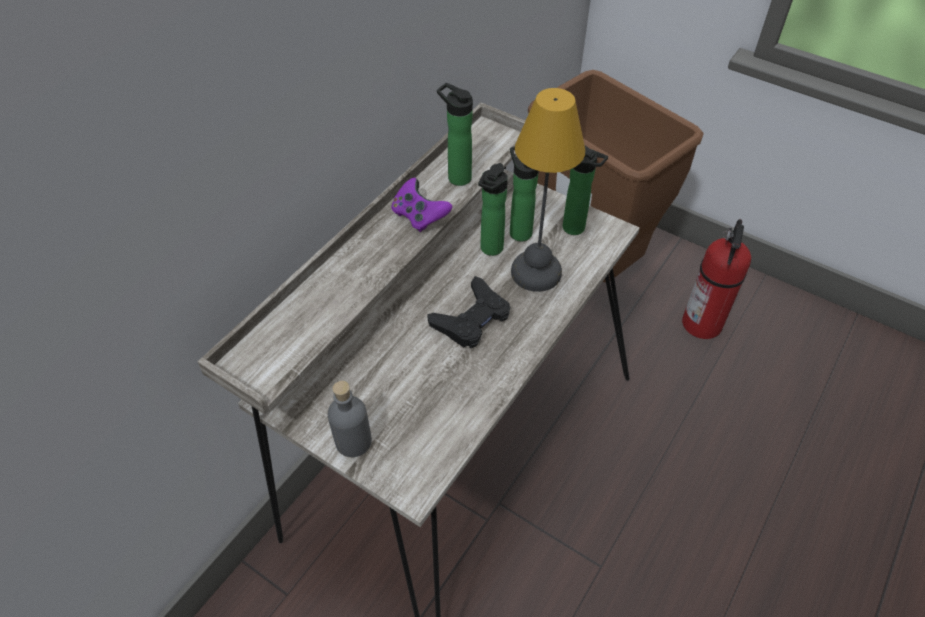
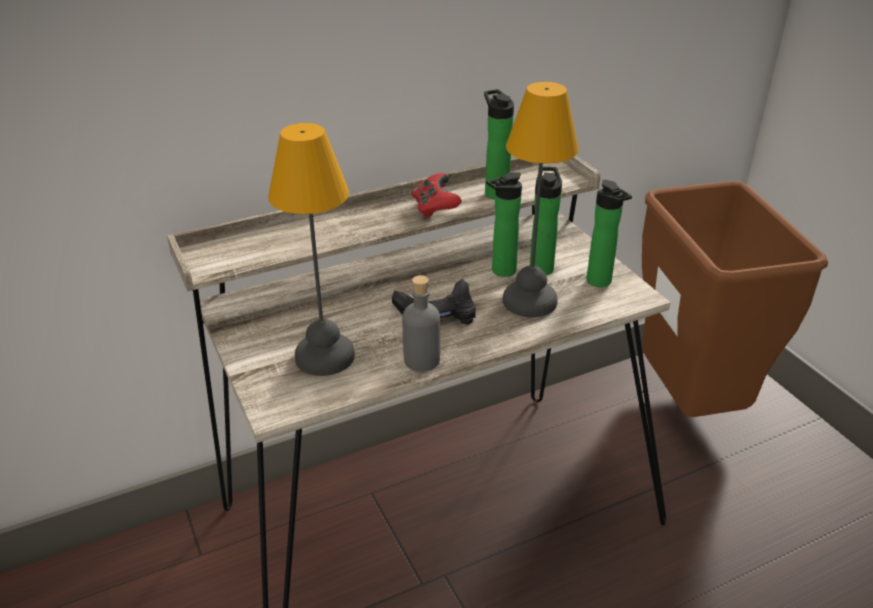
camera: 30 degrees right, 15 degrees down
grey bottle [327,381,372,457] -> grey bottle moved to [402,275,440,372]
purple game controller [391,178,452,232] -> red game controller [412,173,462,218]
fire extinguisher [682,219,751,339] -> none
none -> table lamp [268,123,355,376]

